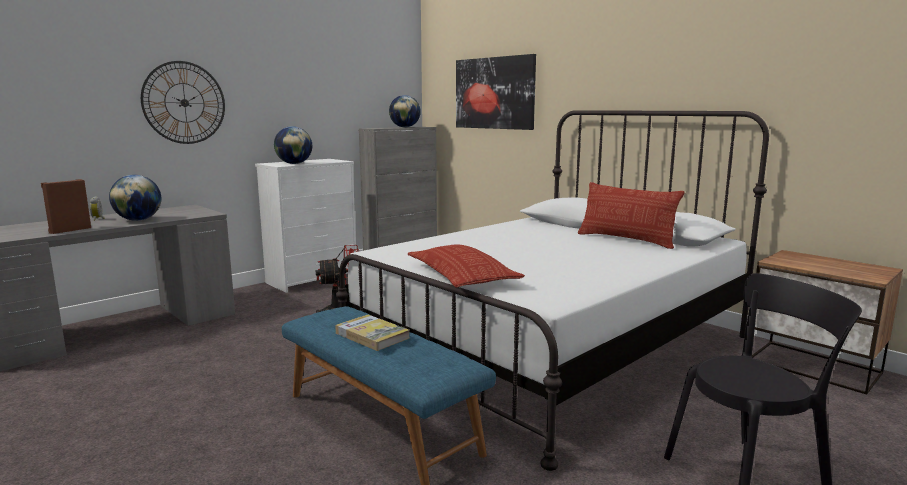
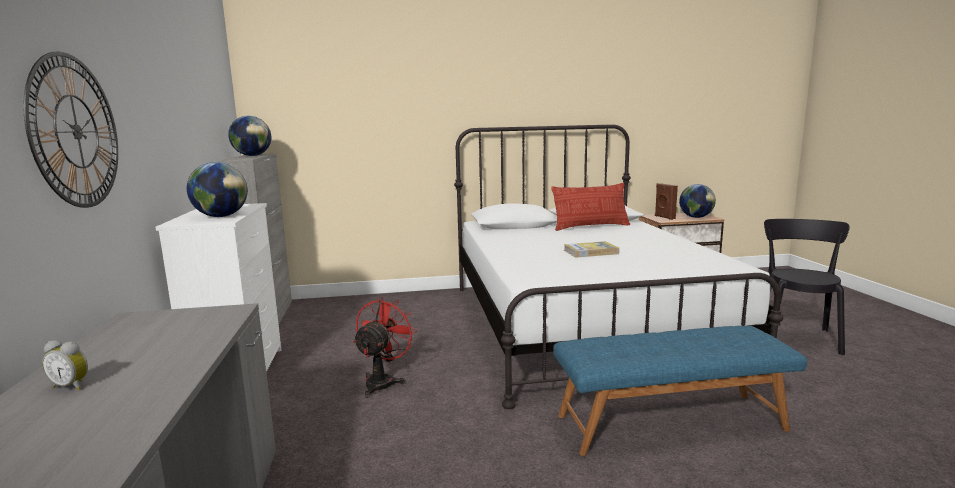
camera: 55 degrees left, 0 degrees up
brown speaker [41,179,91,234] -> brown speaker moved to [655,183,678,220]
globe [109,175,161,221] -> globe moved to [679,184,716,218]
book [335,315,409,351] -> book moved to [564,241,619,258]
pillow [408,244,525,288] -> none
picture [456,54,536,130] -> none

